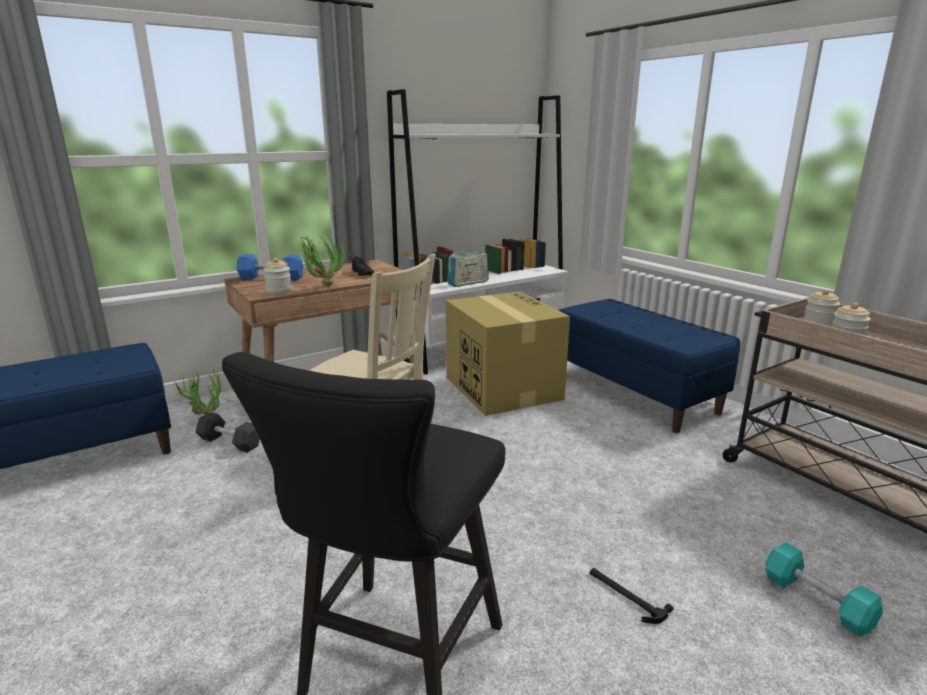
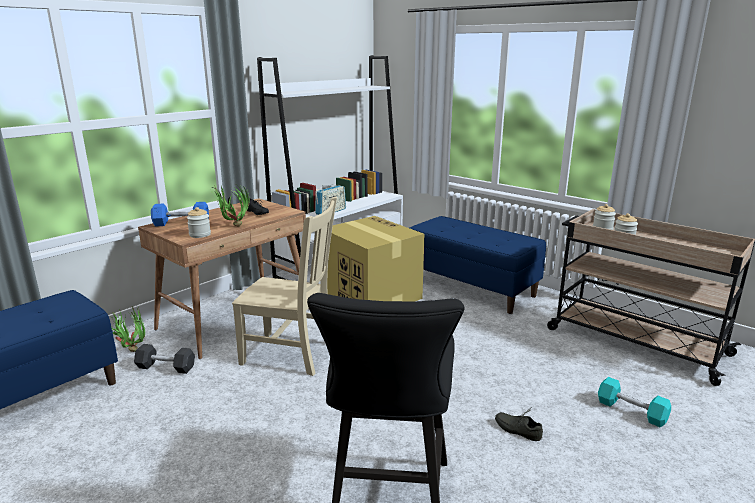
camera: 15 degrees left, 0 degrees up
hammer [590,568,673,624] -> grey shoe [495,410,543,441]

